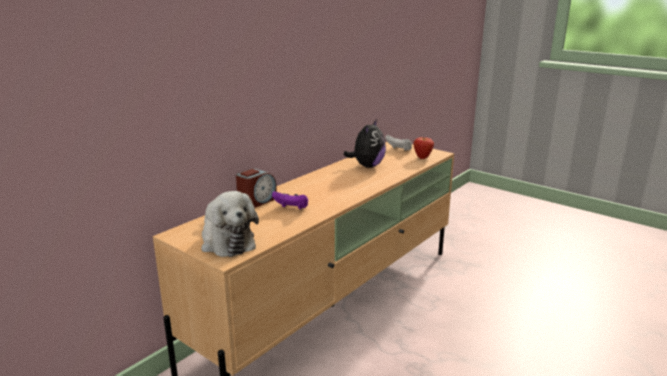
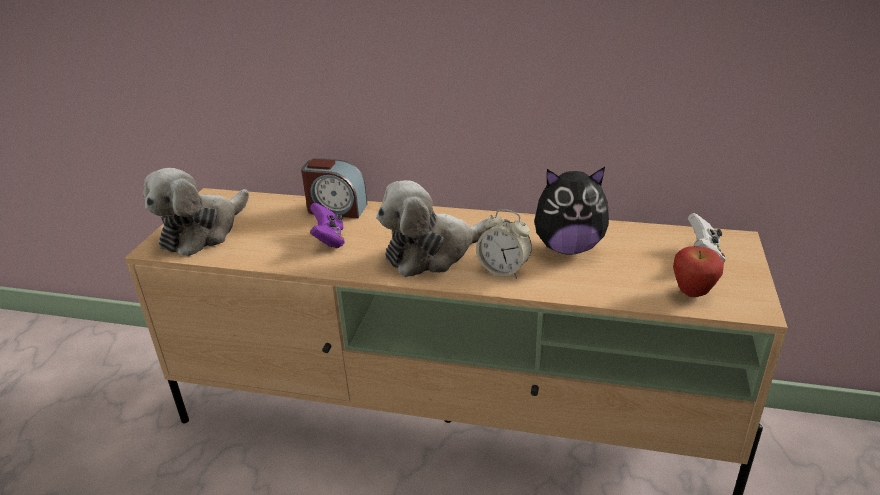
camera: 65 degrees right, 10 degrees up
none -> plush toy [377,180,492,277]
none -> alarm clock [476,209,532,279]

